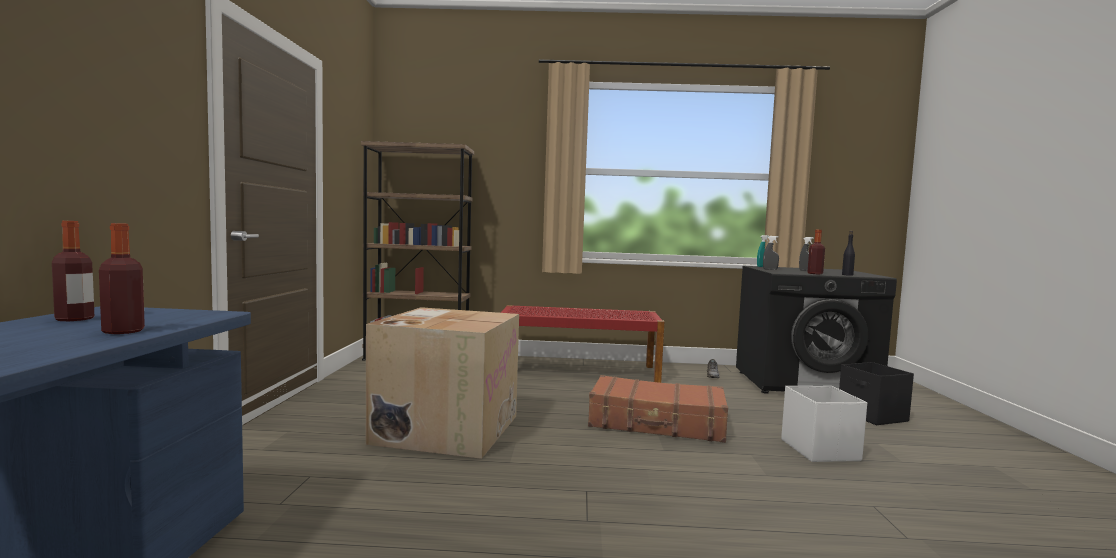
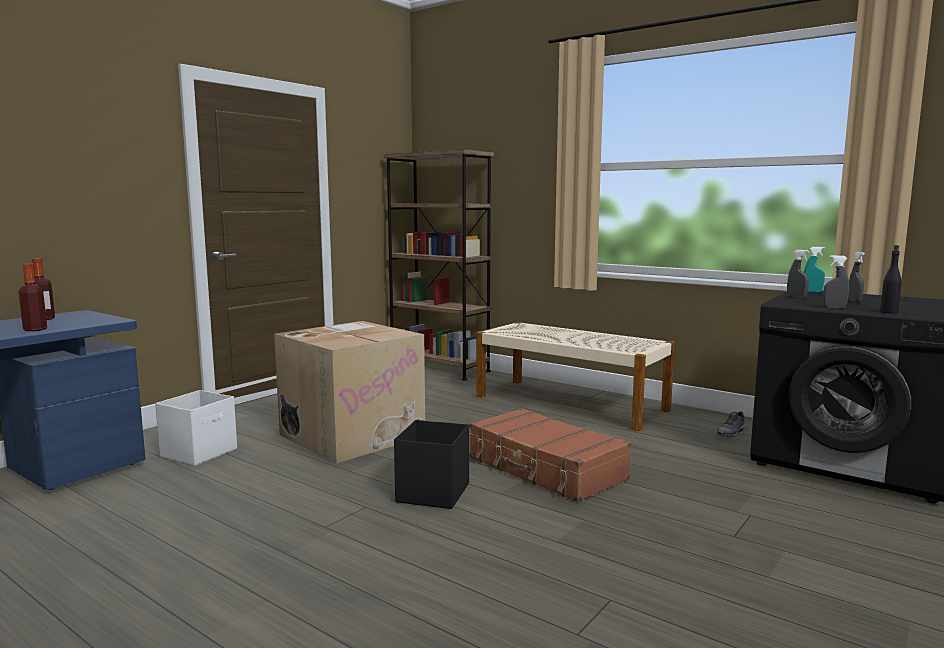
camera: 35 degrees right, 5 degrees up
red bench [500,305,665,383] -> beige bench [476,322,675,431]
white storage box [781,386,867,462] -> white storage box moved to [155,390,237,466]
bottle [807,230,825,275] -> grey spray bottle [823,255,849,308]
black storage box [839,362,914,425] -> black storage box moved to [394,420,469,509]

